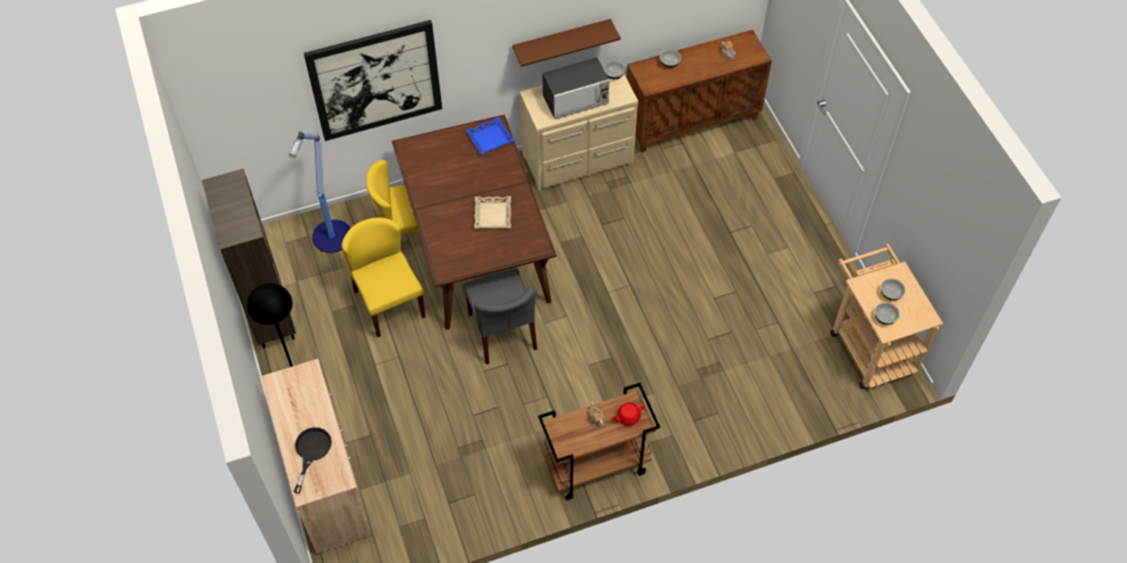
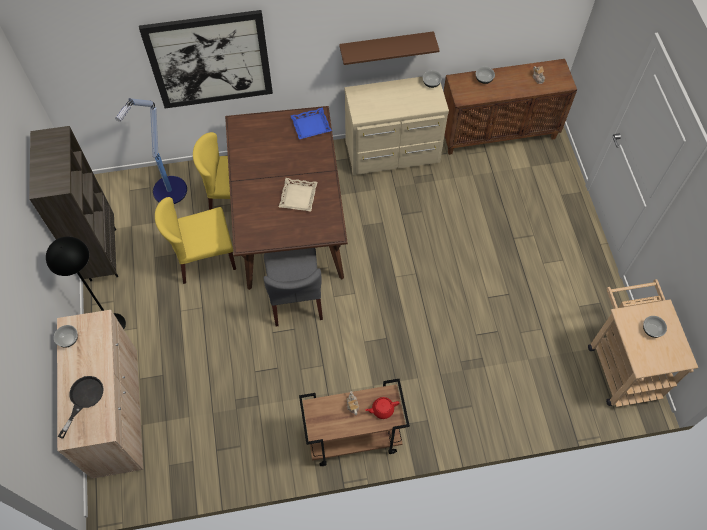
camera: 10 degrees right, 5 degrees up
yellow chair [342,217,425,337] -> yellow chair turned 90 degrees counterclockwise [155,197,236,284]
microwave [542,57,609,119] -> none
bowl [875,302,900,325] -> bowl moved to [54,325,78,348]

